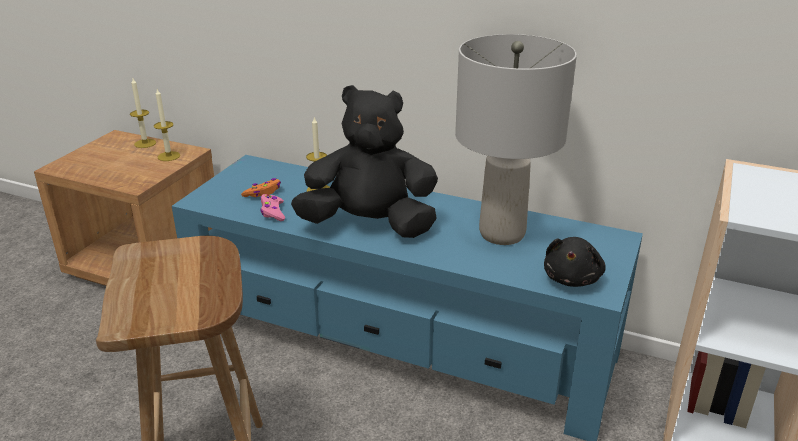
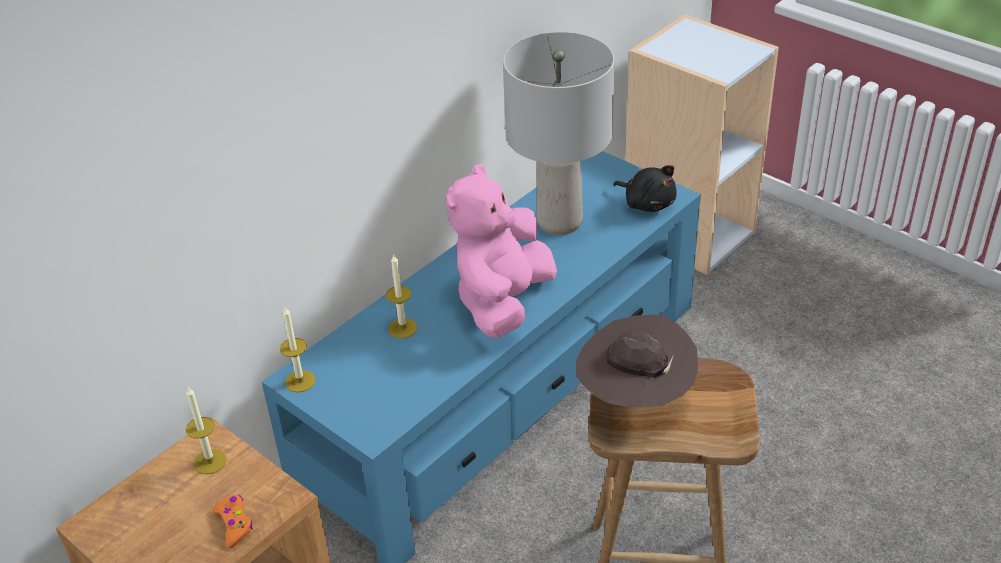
camera: 70 degrees left, 10 degrees up
candle [130,78,156,148] -> candle moved to [280,307,316,392]
orange game controller [241,178,281,197] -> orange game controller moved to [212,495,253,548]
pink game controller [260,194,285,221] -> none
black plush toy [291,85,438,238] -> pink plush toy [446,164,557,338]
none -> brown hat [576,314,698,407]

